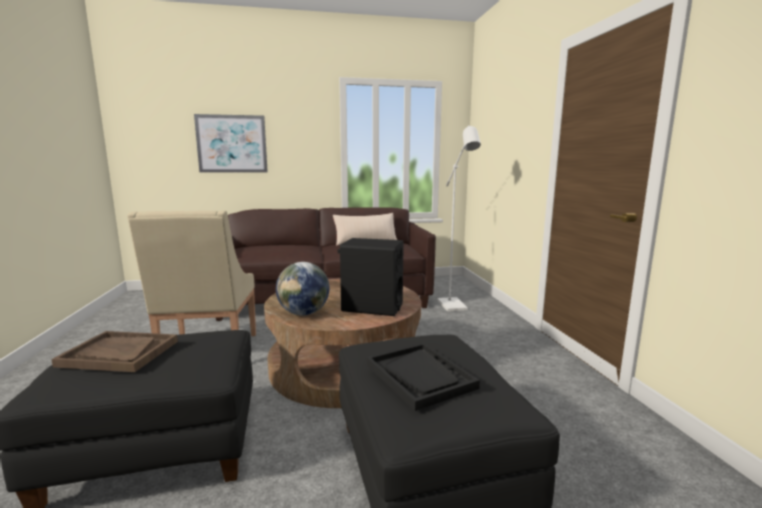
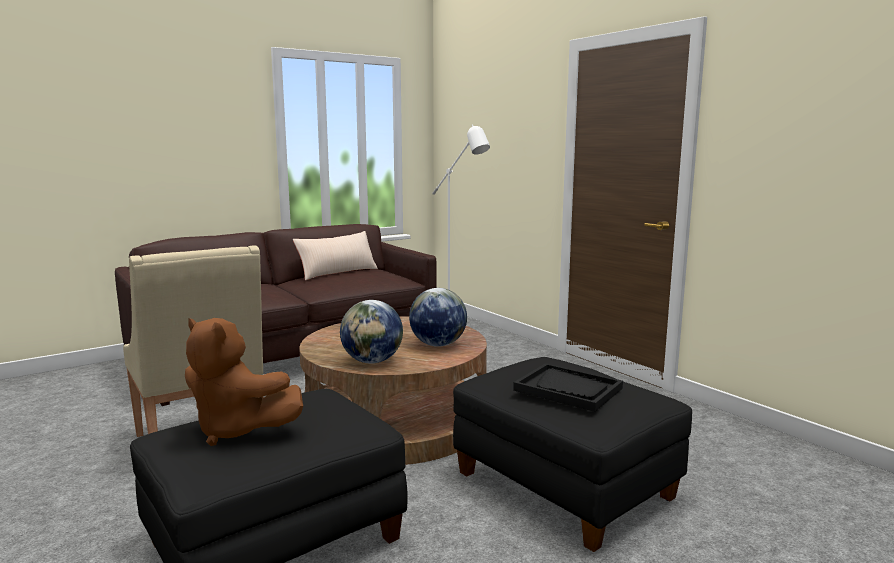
camera: 25 degrees left, 0 degrees up
brown tray [51,331,178,372] -> brown plush toy [185,318,303,446]
picture [194,114,268,173] -> none
black speaker [338,238,404,316] -> globe [409,288,467,347]

